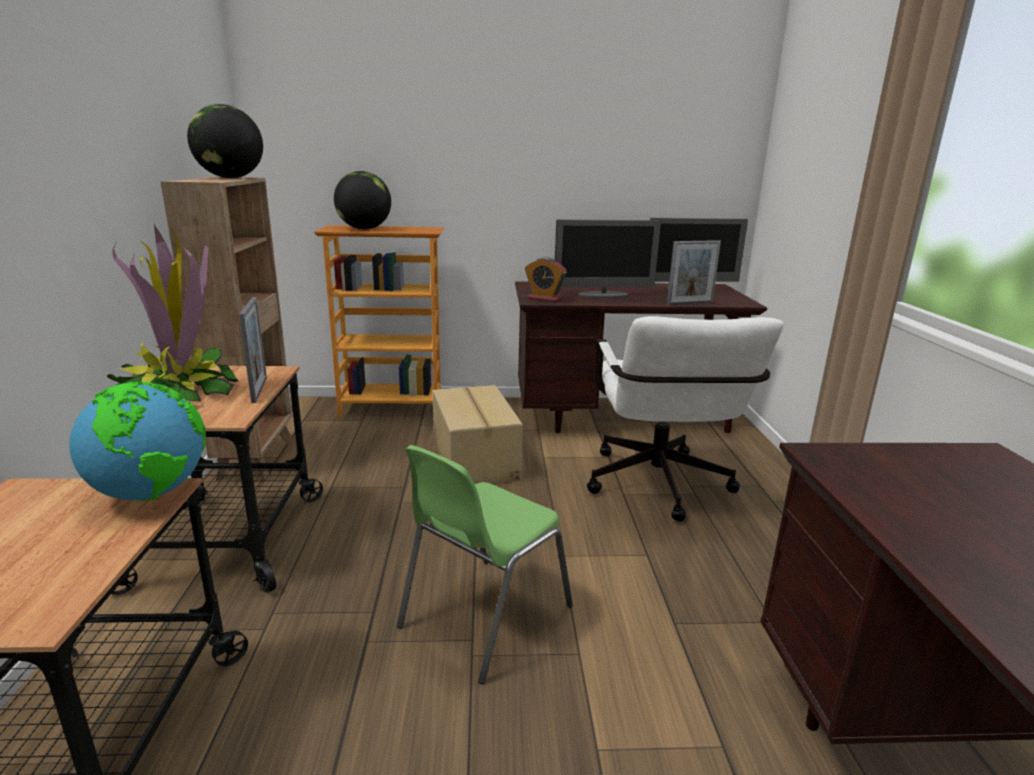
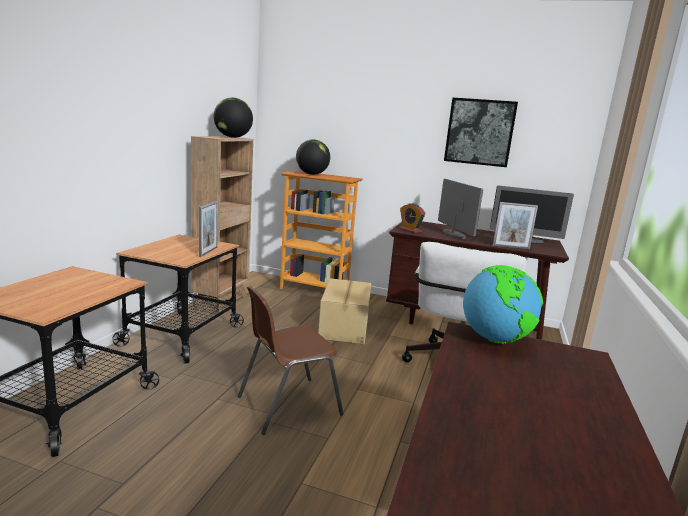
camera: 20 degrees right, 5 degrees down
globe [69,382,206,501] -> globe moved to [463,265,543,344]
potted plant [107,224,238,401] -> none
green chair [397,445,573,684] -> brown chair [238,286,343,435]
monitor [555,219,661,298] -> monitor turned 120 degrees counterclockwise [438,179,483,239]
none -> picture [444,97,518,167]

